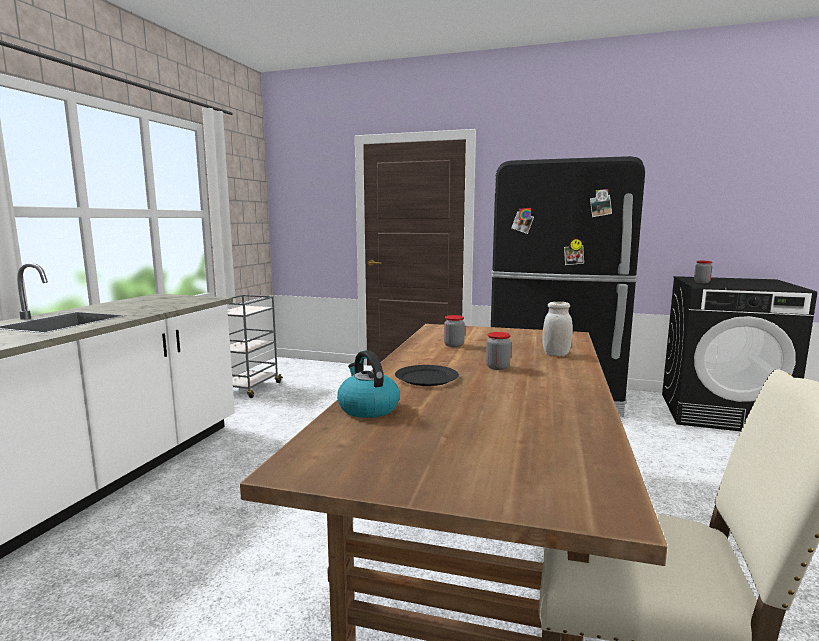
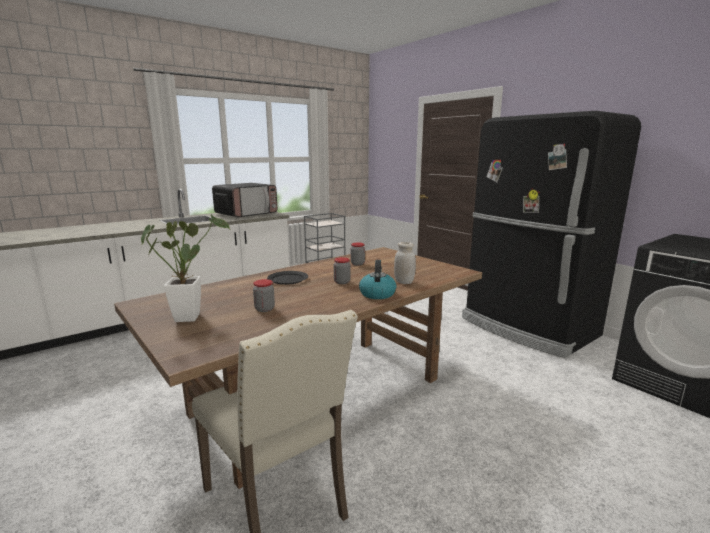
camera: 35 degrees right, 5 degrees up
kettle [337,350,400,418] -> kettle moved to [359,260,396,299]
jar [694,261,712,283] -> jar moved to [253,279,275,312]
none -> potted plant [141,215,230,322]
none -> microwave [212,183,277,217]

